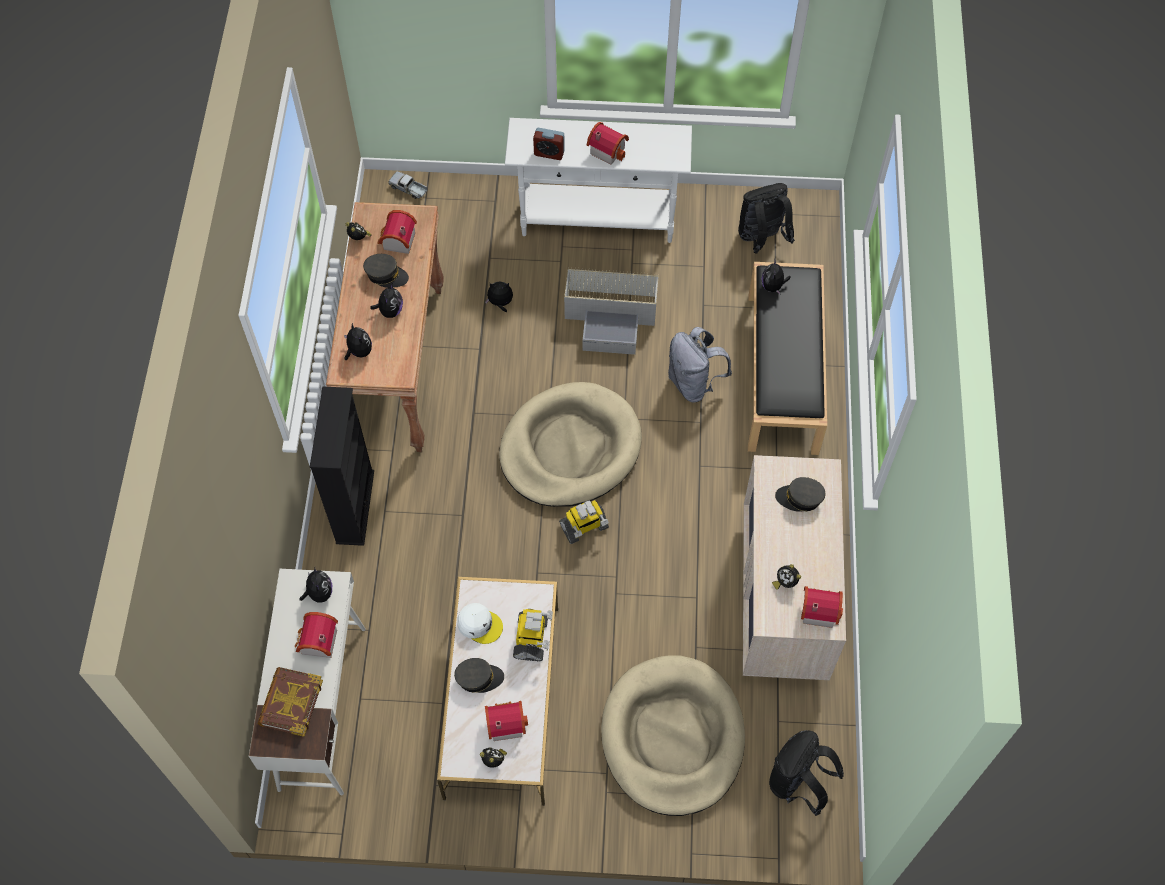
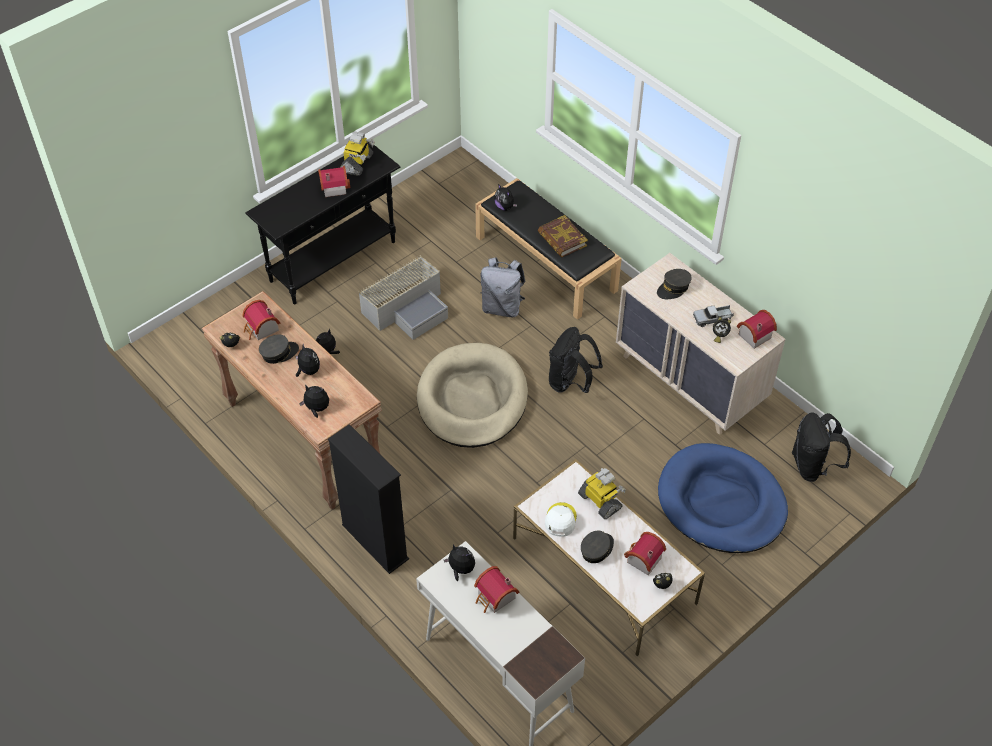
camera: 45 degrees left, 10 degrees down
book [258,667,323,737] -> book moved to [538,215,588,258]
toy truck [388,171,428,199] -> toy truck moved to [693,305,734,327]
white cap [457,603,503,644] -> white cap turned 60 degrees counterclockwise [545,502,577,537]
white console table [505,118,692,243] -> black console table [245,142,401,304]
alarm clock [533,128,565,160] -> none
toy robot [559,500,609,544] -> toy robot moved to [340,131,375,176]
beige dog bed [601,655,745,816] -> blue dog bed [658,443,788,553]
black backpack [738,183,795,254] -> black backpack moved to [549,327,603,393]

